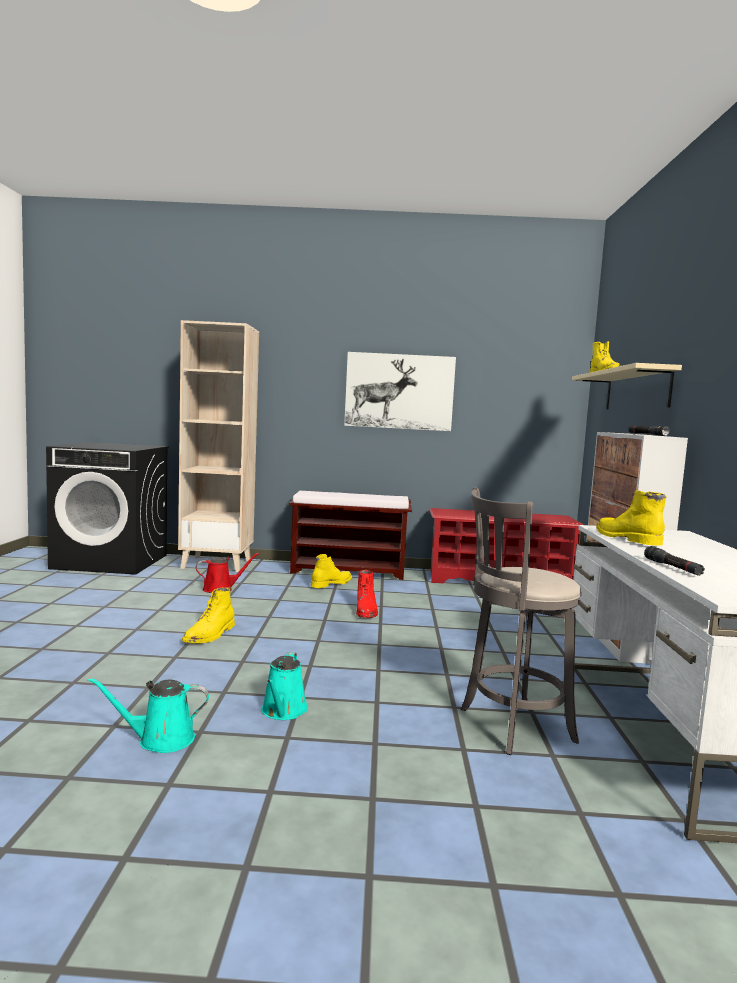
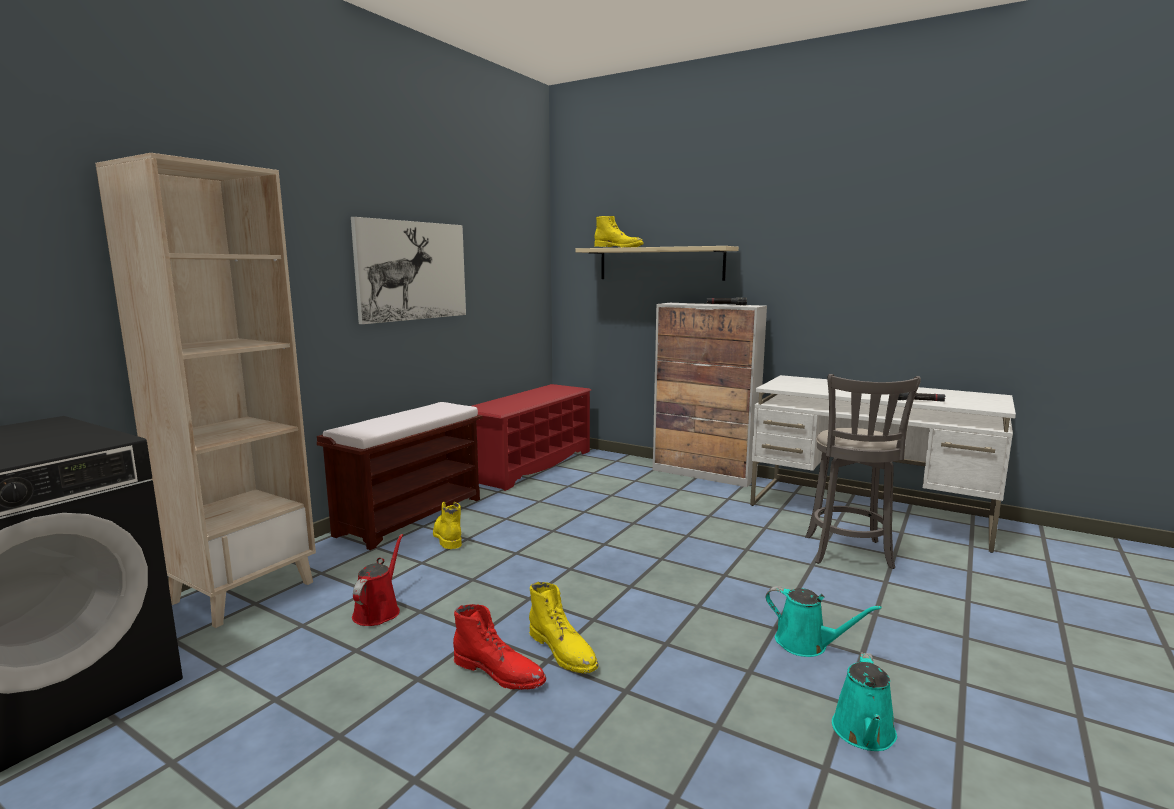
camera: 60 degrees left, 5 degrees up
red boot [356,570,378,618] -> red boot moved to [453,604,546,690]
yellow boot [596,490,666,546] -> none

